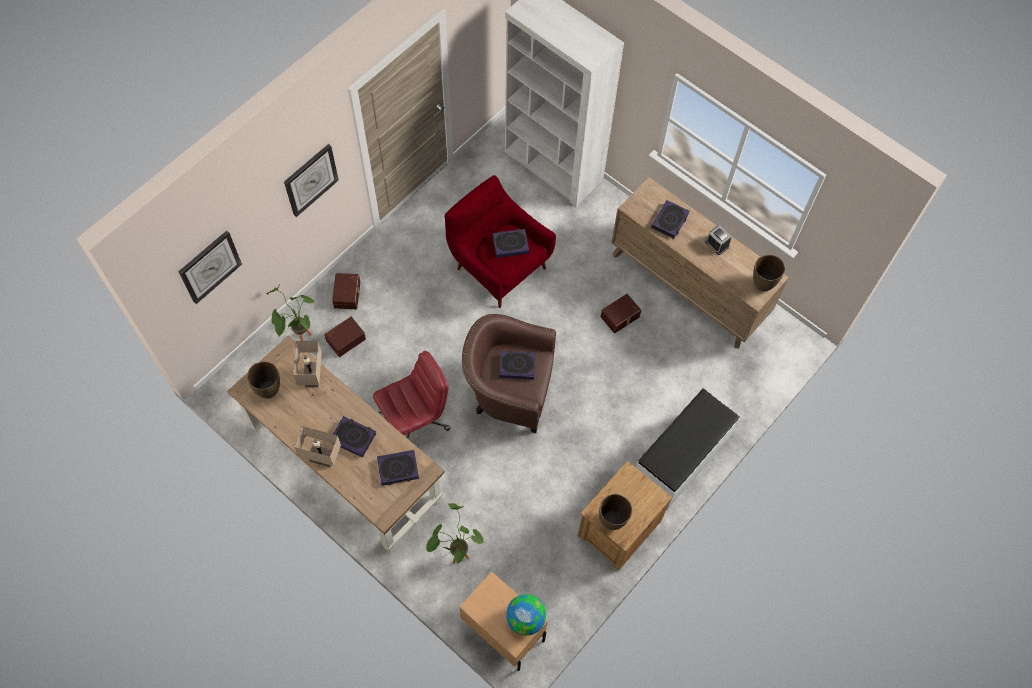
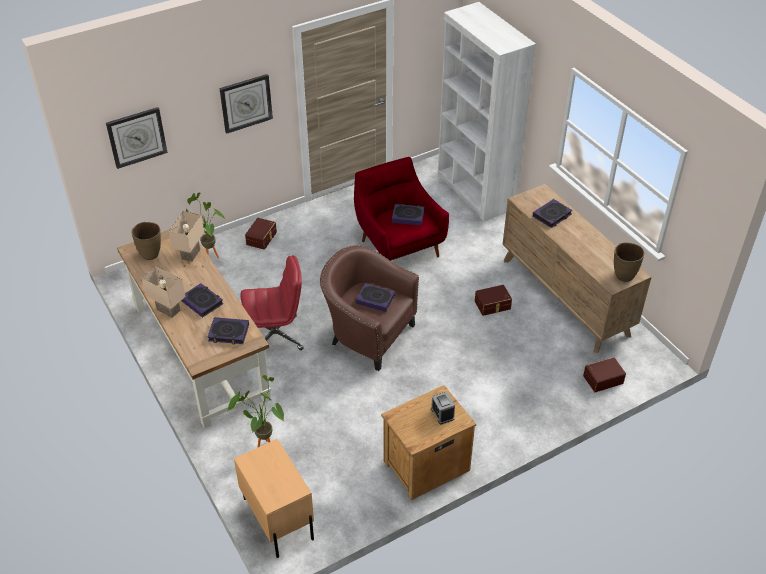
camera: 20 degrees right, 20 degrees down
brown storage box [324,316,366,357] -> brown storage box moved to [583,357,626,392]
globe [506,594,546,636] -> none
brown vase [599,494,632,530] -> none
white bench [636,389,740,510] -> none
alarm clock [705,225,732,255] -> alarm clock moved to [431,392,455,425]

